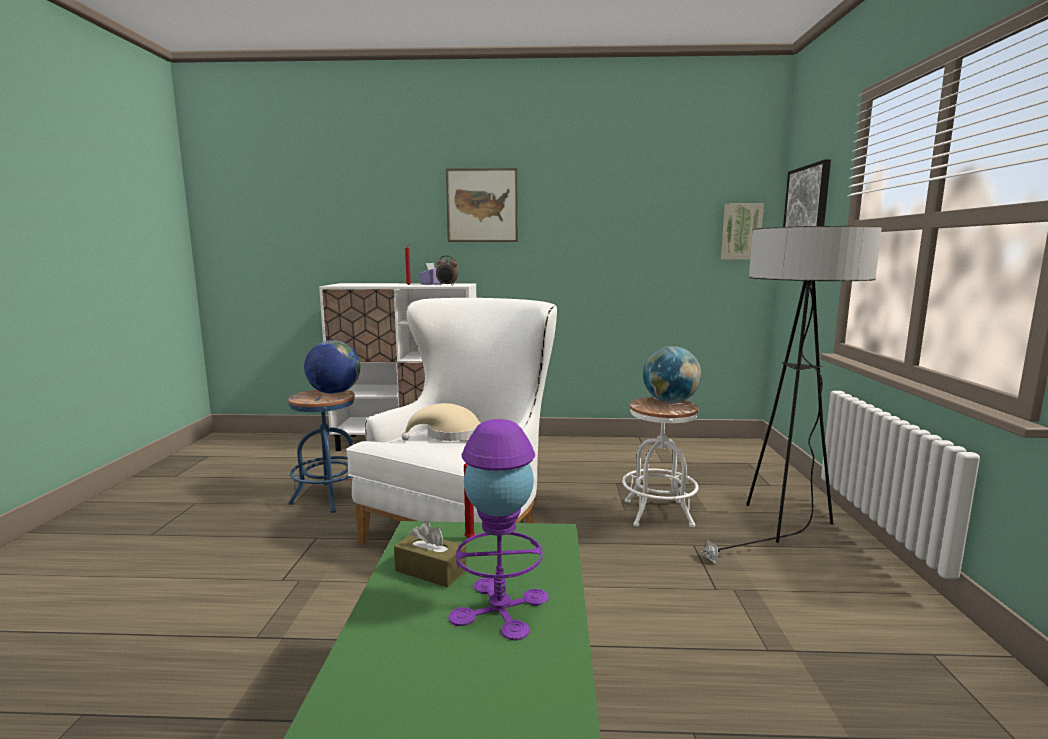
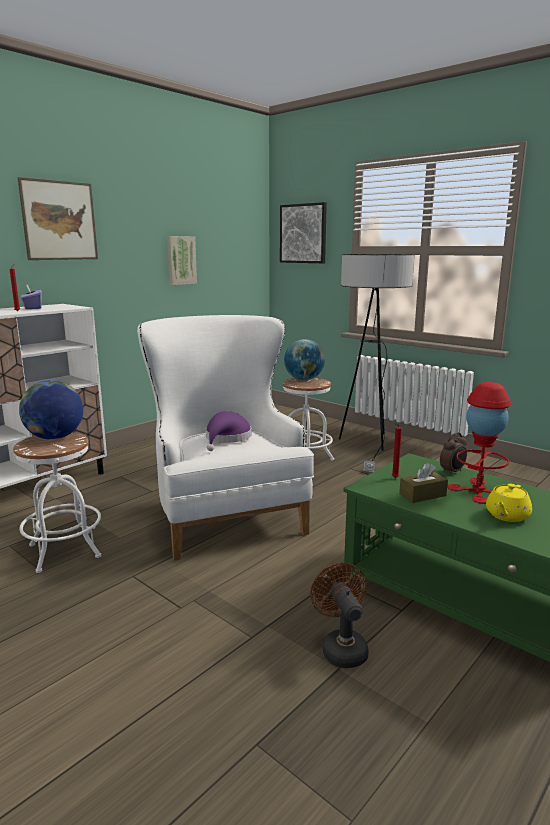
camera: 50 degrees left, 5 degrees up
blue stool [288,390,355,513] -> white stool [13,433,102,573]
beige hat [401,403,481,441] -> purple hat [206,411,252,451]
alarm clock [436,256,458,286] -> alarm clock moved to [440,433,467,475]
purple table lamp [449,419,549,641] -> red table lamp [447,382,511,504]
picture [721,204,764,260] -> picture moved to [167,236,197,285]
none -> brown fan [310,563,368,668]
none -> yellow teapot [486,484,532,522]

